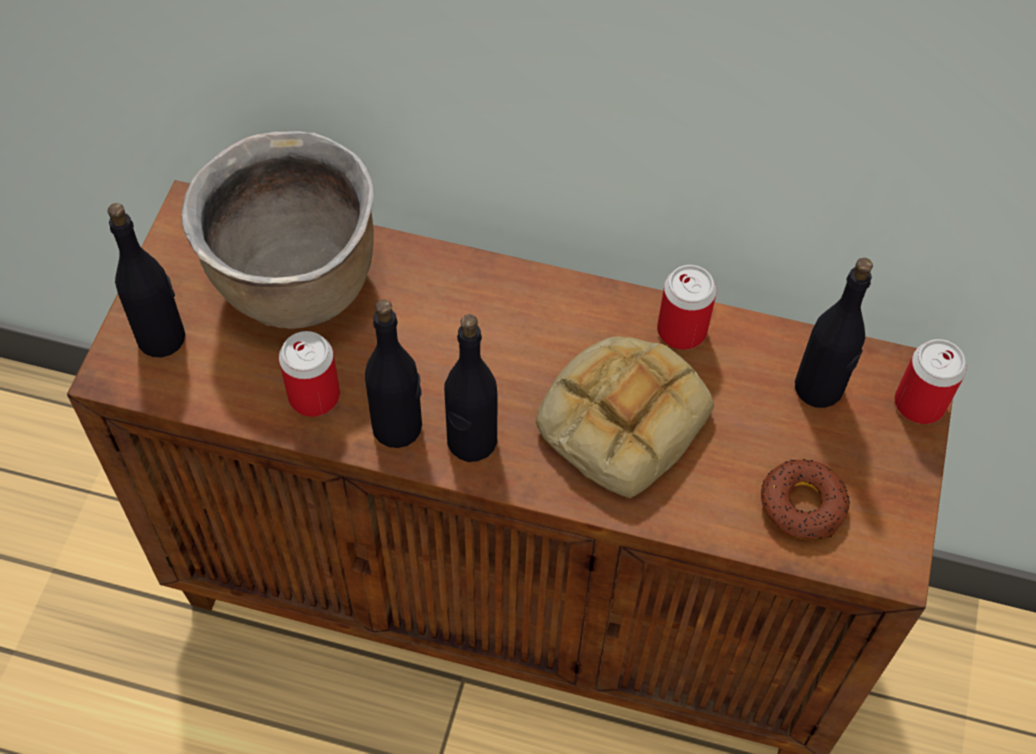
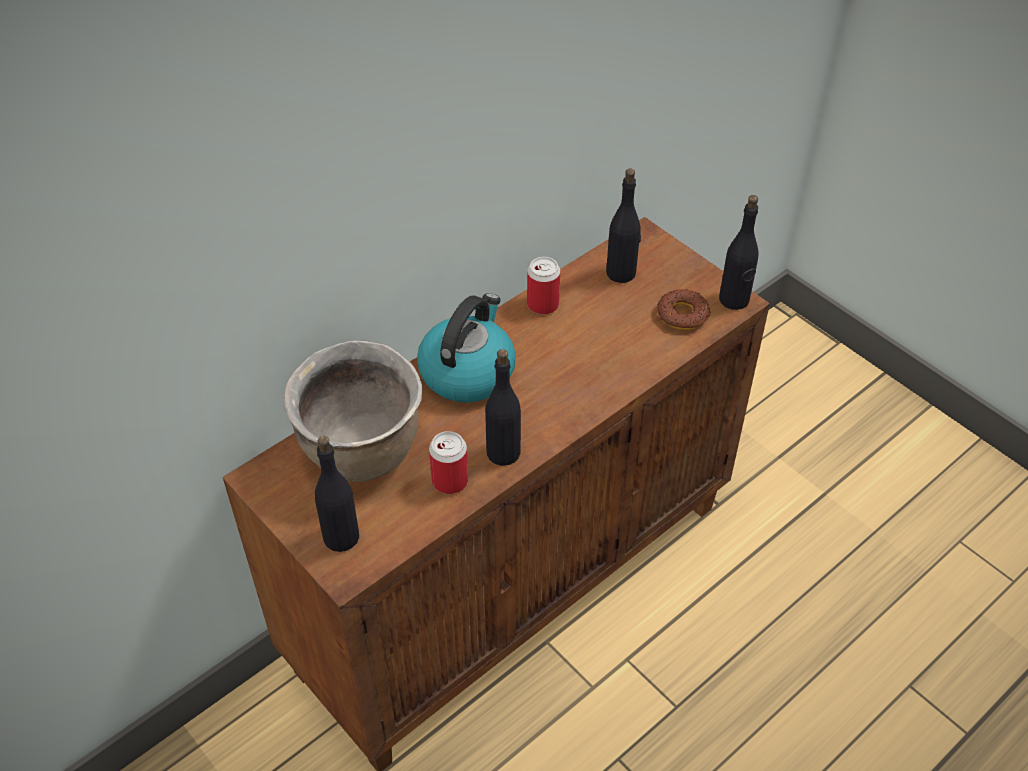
camera: 55 degrees left, 10 degrees down
black bottle [444,314,497,462] -> black bottle moved to [719,195,758,310]
bread [536,336,714,499] -> none
can [895,339,967,424] -> none
none -> kettle [417,293,516,403]

